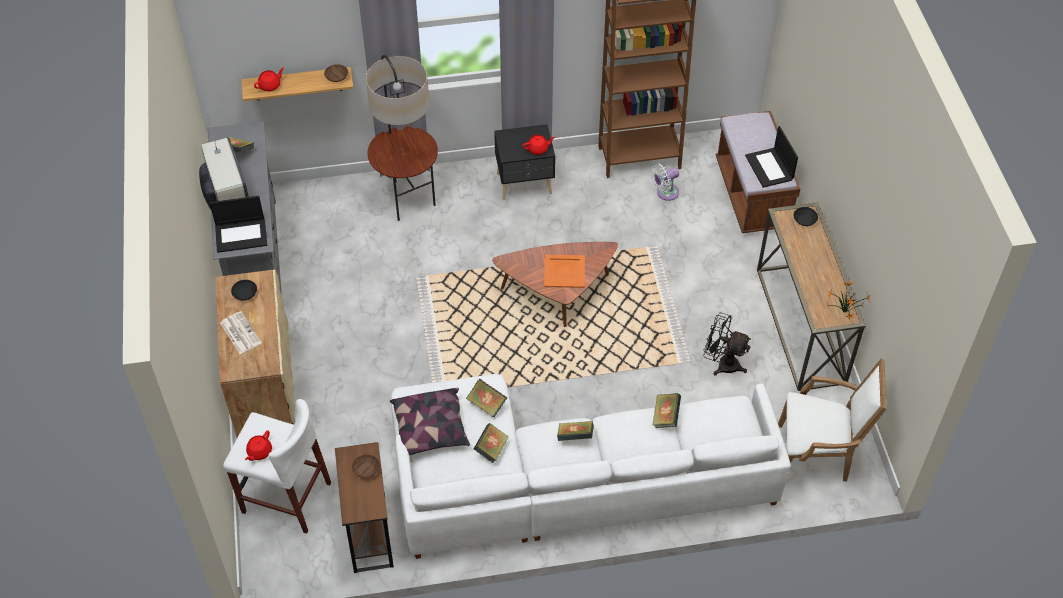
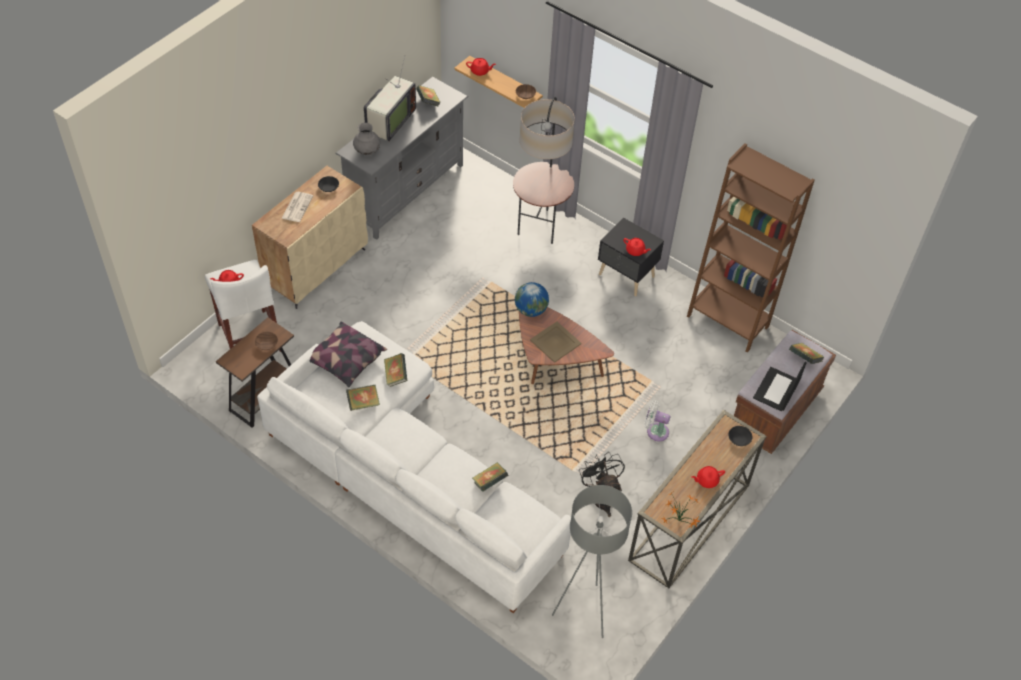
camera: 45 degrees right, 0 degrees up
laptop [210,196,267,253] -> grey vase [353,123,380,156]
orange tray [544,255,585,288] -> beige tray [530,321,581,363]
book [557,421,594,441] -> book moved to [789,343,824,364]
white fan [652,164,679,201] -> white fan moved to [644,400,671,441]
white armchair [778,358,887,482] -> grey floor lamp [552,485,632,638]
none -> globe [515,282,549,317]
none -> red teapot [691,466,725,488]

